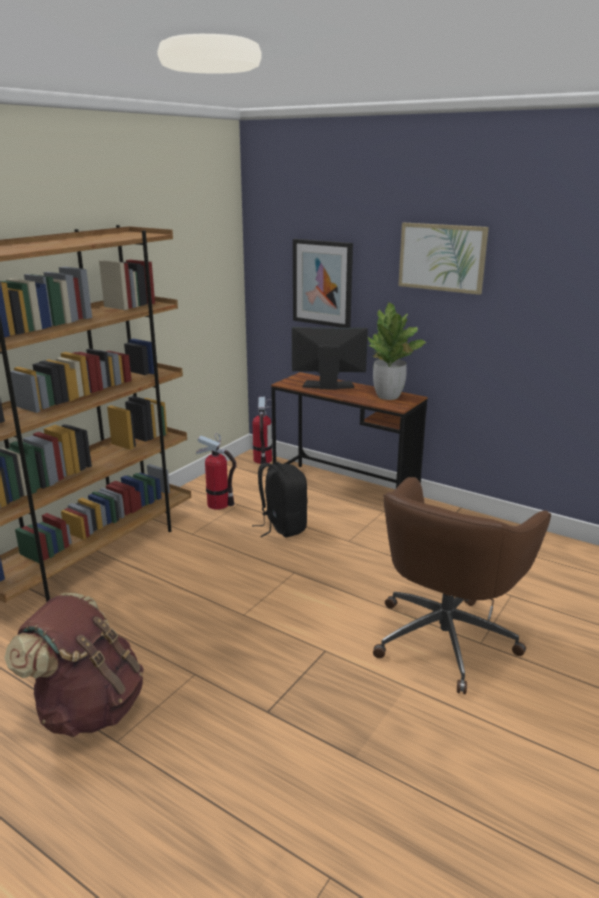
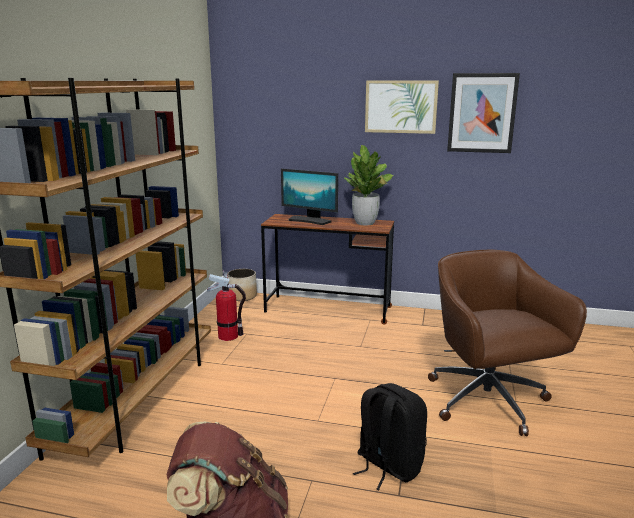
camera: 20 degrees left, 5 degrees down
fire extinguisher [252,397,272,464] -> planter [227,269,257,301]
black backpack [252,462,307,537] -> black backpack moved to [353,383,427,490]
monitor [292,327,368,390] -> monitor turned 135 degrees counterclockwise [281,169,338,225]
picture [293,239,353,328] -> picture moved to [447,73,520,153]
brown office chair [373,477,551,694] -> brown office chair turned 150 degrees clockwise [428,250,587,436]

